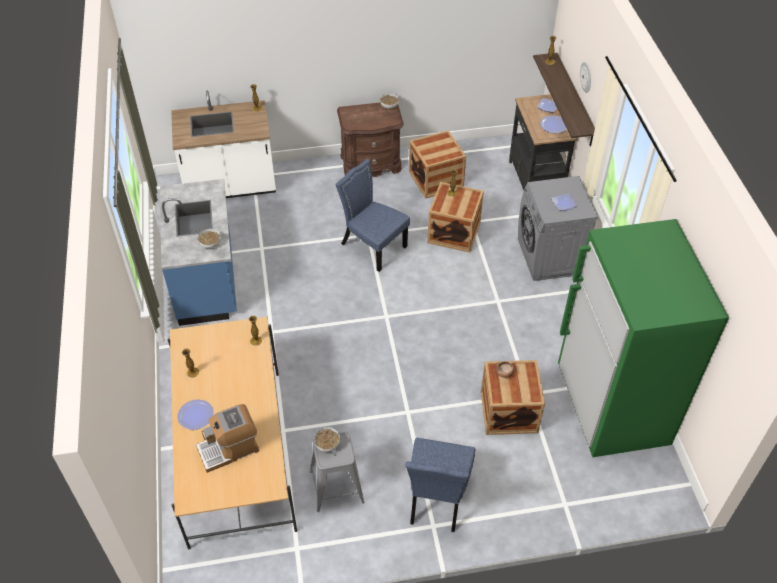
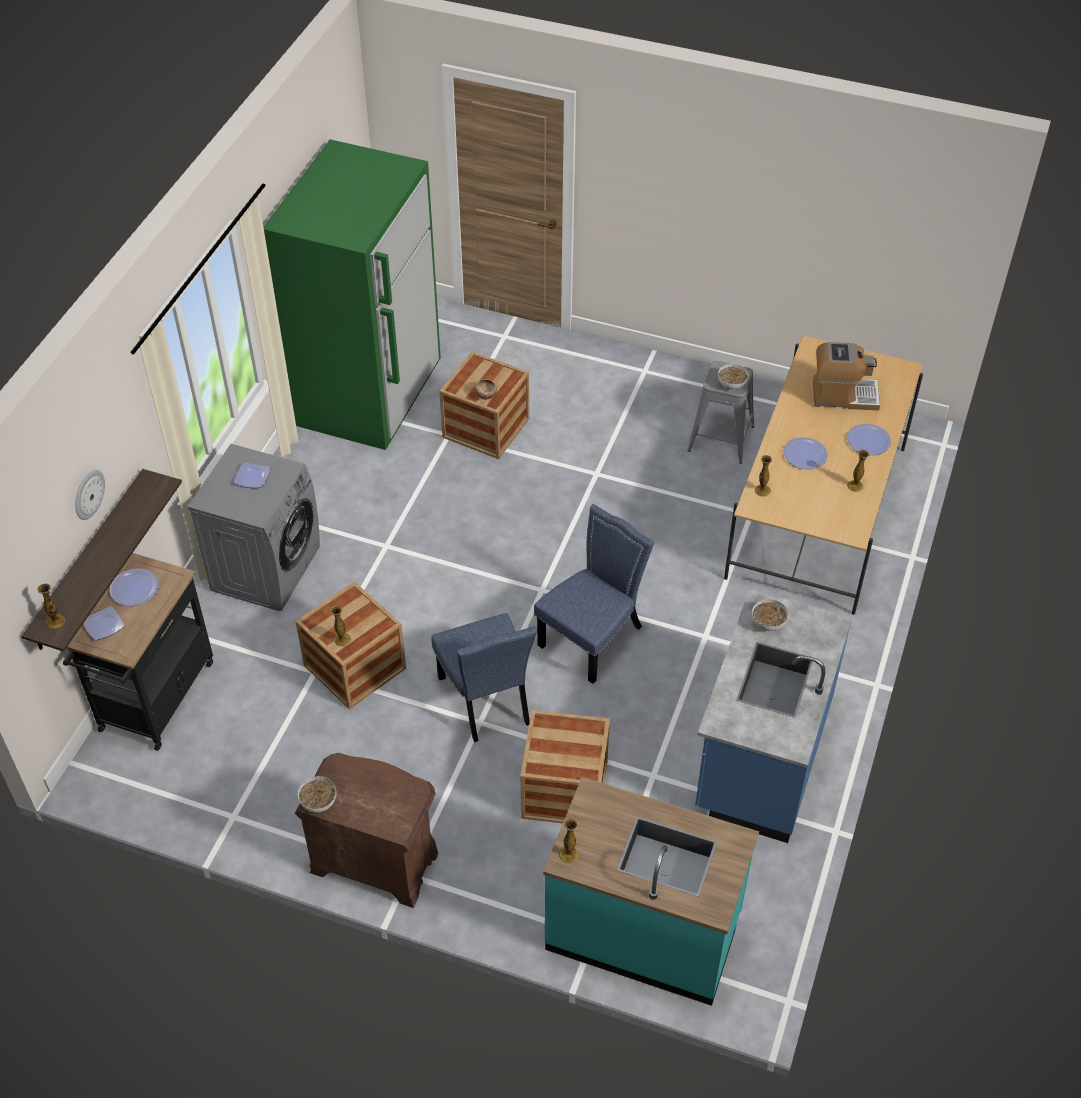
camera: 150 degrees left, 0 degrees up
white counter [171,90,276,198] -> turquoise counter [543,777,759,1006]
blue chair [405,438,475,532] -> blue chair moved to [534,504,654,684]
crate [409,130,466,199] -> crate moved to [520,710,610,823]
none -> plate [783,437,828,469]

